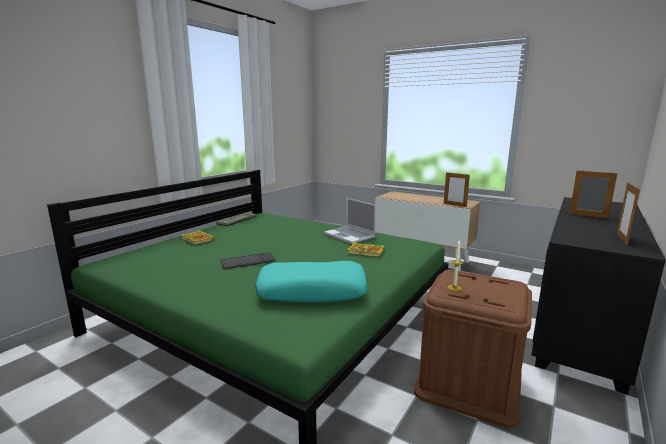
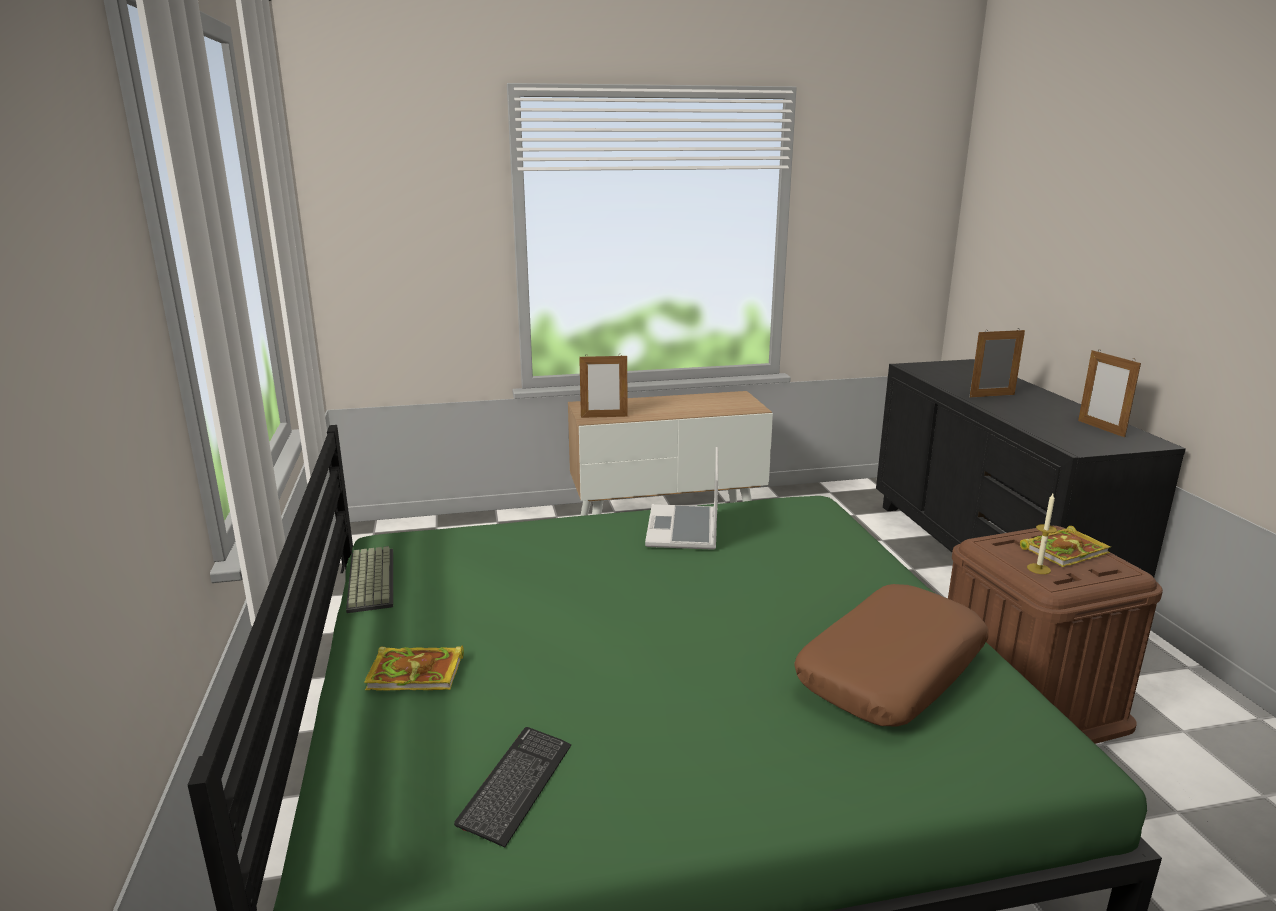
camera: 45 degrees left, 5 degrees up
keyboard [220,252,276,270] -> keyboard moved to [454,727,571,848]
turquoise pillow [255,261,368,303] -> brown pillow [795,584,989,726]
laptop [324,198,376,244] -> laptop turned 90 degrees clockwise [645,447,718,550]
book [348,242,385,257] -> book moved to [1020,526,1111,567]
picture frame [444,173,470,207] -> picture frame moved to [579,354,628,418]

